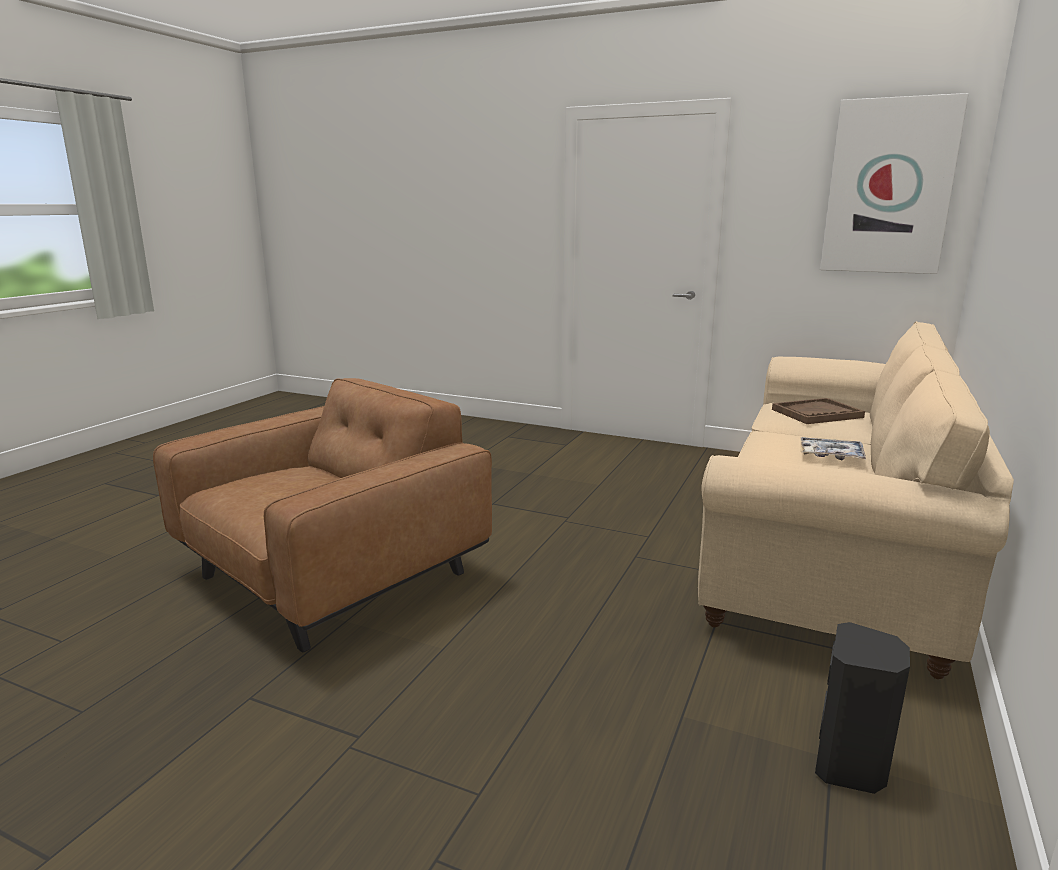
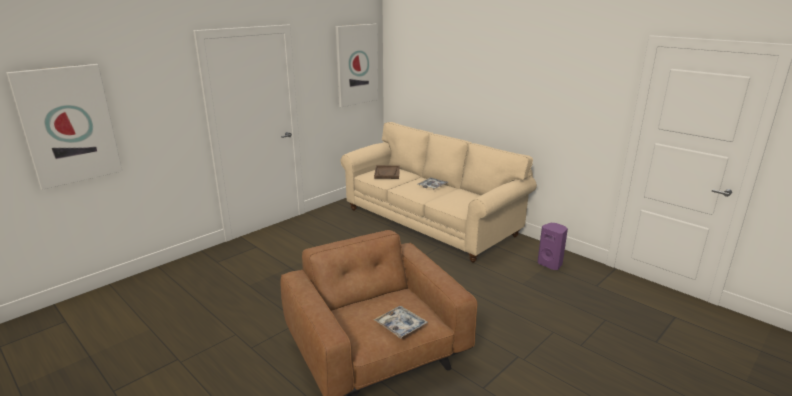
camera: 70 degrees left, 5 degrees up
black speaker [815,622,910,794] -> purple speaker [538,223,568,270]
none -> picture [6,64,122,190]
none -> tray [374,306,428,339]

